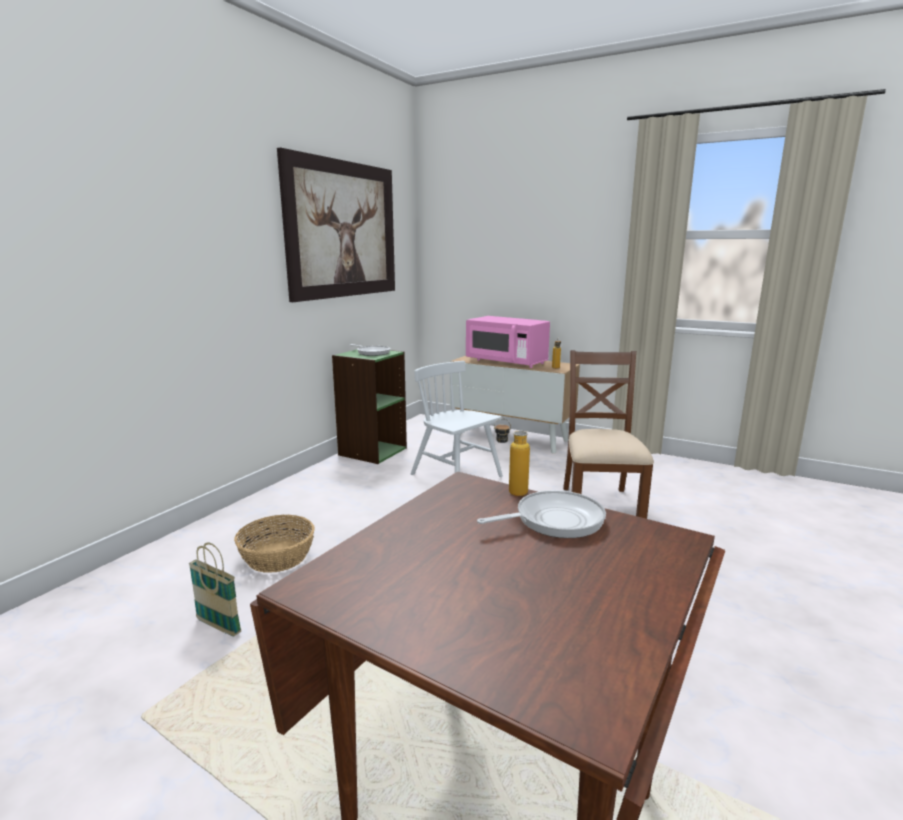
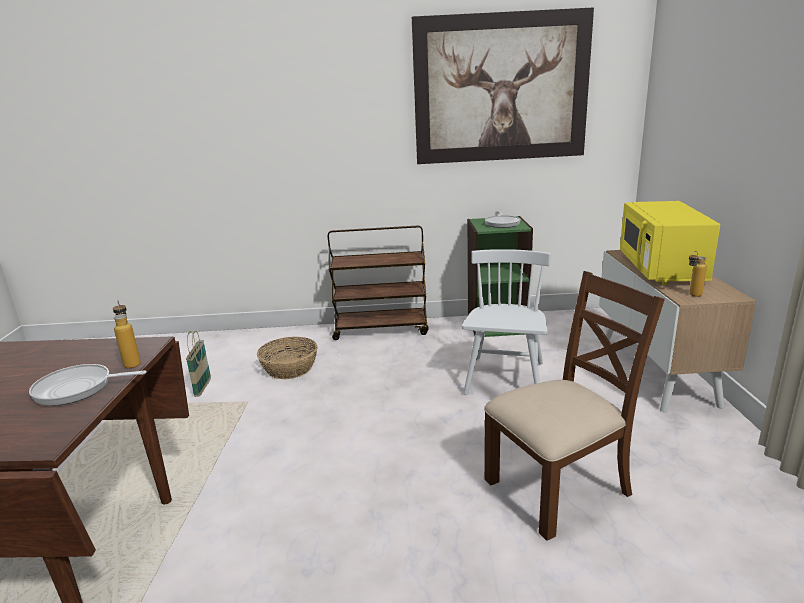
camera: 60 degrees right, 5 degrees up
pink microwave [466,316,550,368] -> yellow microwave [620,201,720,285]
frying pan [477,490,606,538] -> frying pan turned 135 degrees clockwise [29,364,147,406]
none -> brown cart [328,226,428,340]

